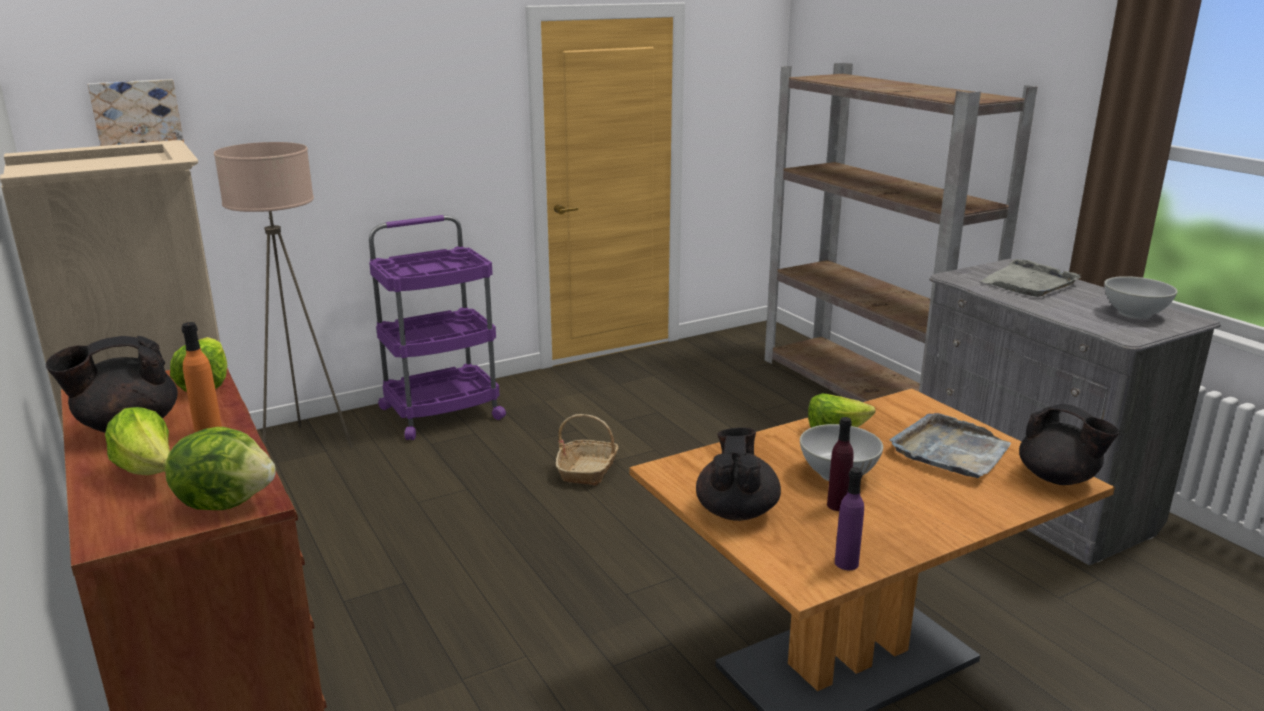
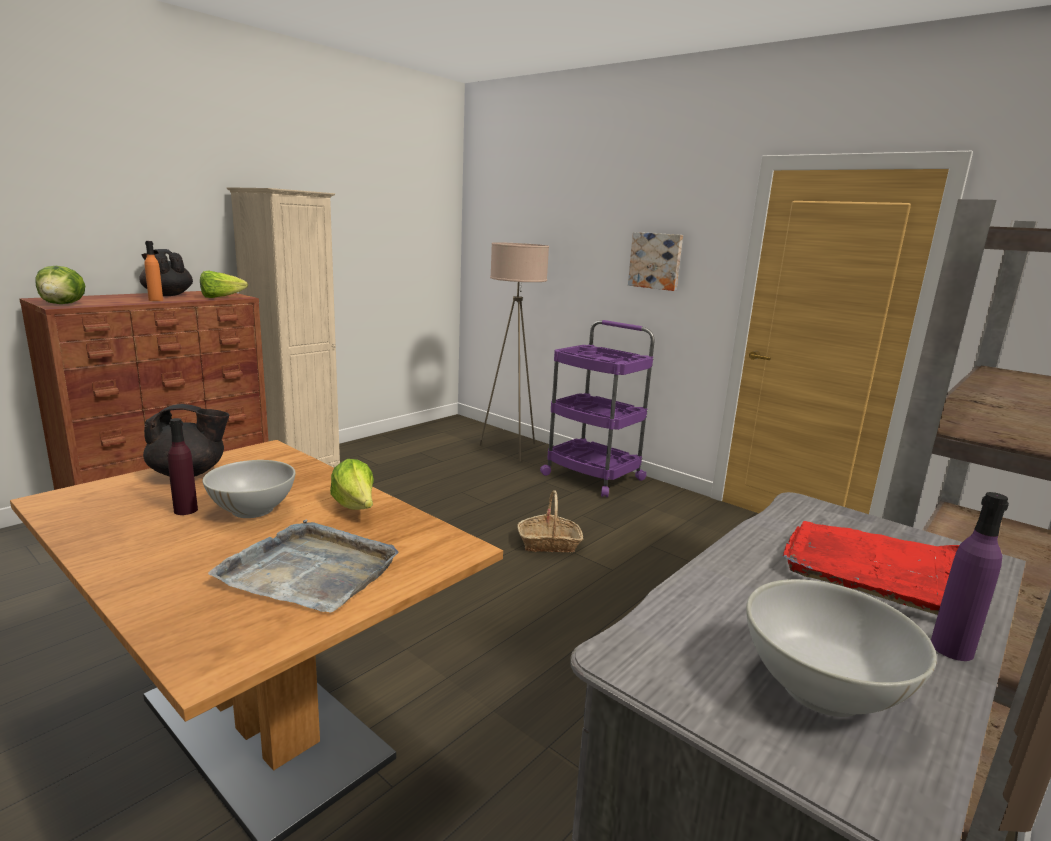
camera: 70 degrees right, 5 degrees down
picture [87,79,184,146] -> picture moved to [628,232,683,291]
lettuce [105,407,170,475] -> none
purple bottle [835,467,864,570] -> purple bottle moved to [931,492,1009,661]
grey tray [981,259,1081,297] -> red tray [783,521,960,615]
black teapot [1019,404,1119,485] -> none

